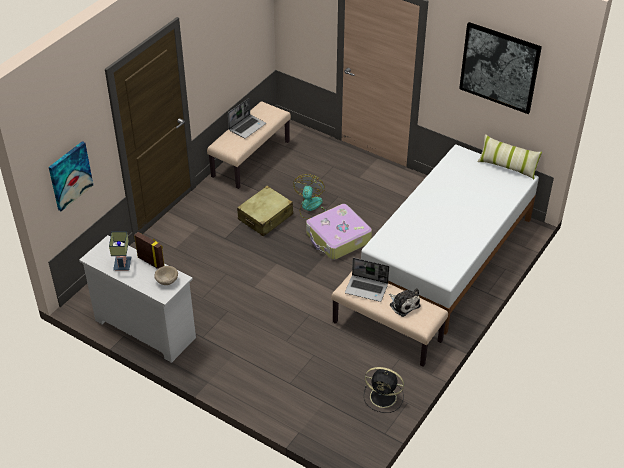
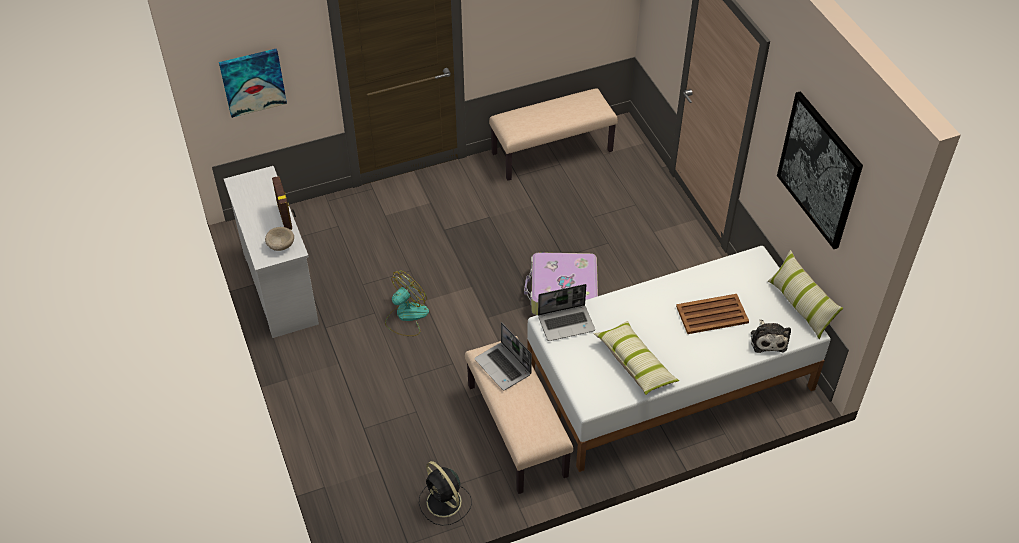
camera: 35 degrees right, 5 degrees up
table lamp [109,231,131,271] -> none
laptop [228,98,266,138] -> laptop moved to [538,284,595,341]
beige suitcase [237,186,293,237] -> none
fan [293,174,327,219] -> fan moved to [385,271,429,336]
plush toy [389,288,421,317] -> plush toy moved to [751,319,791,353]
none -> pillow [594,321,679,395]
none -> brown tray [676,294,749,334]

